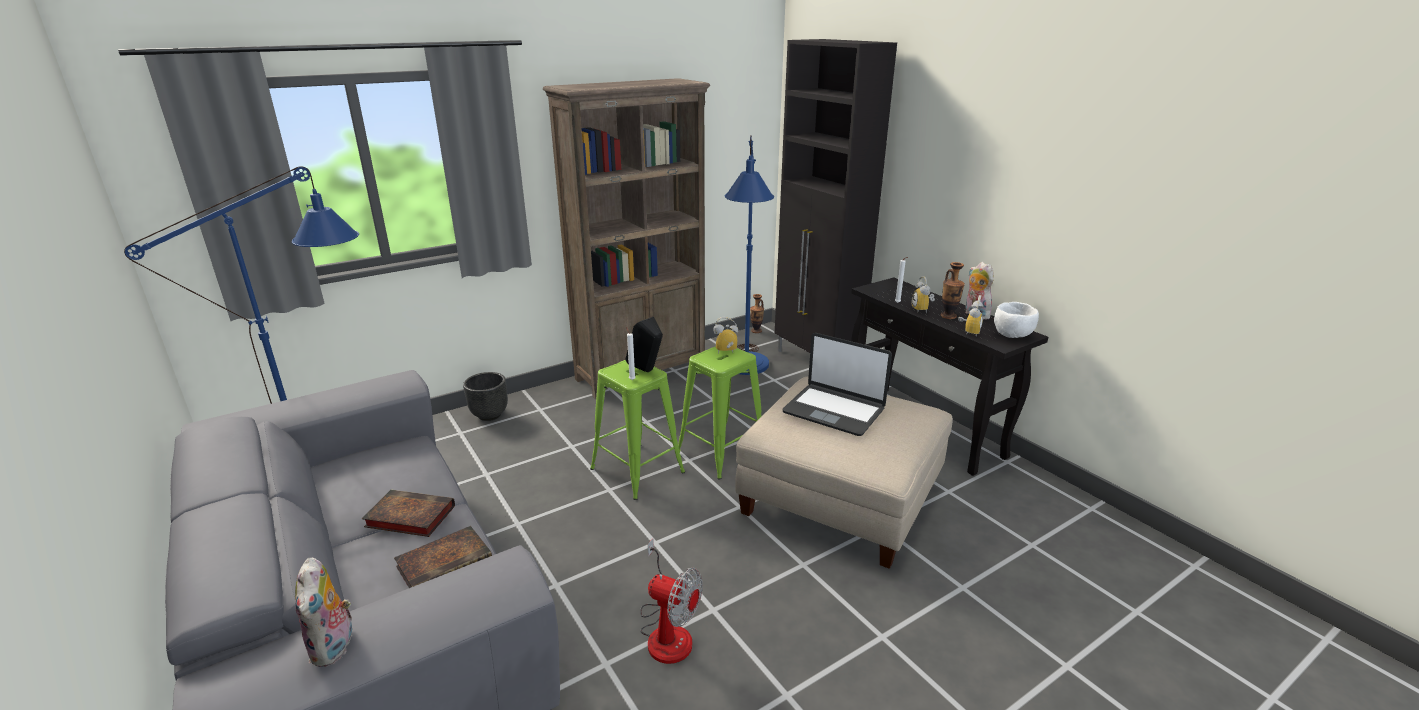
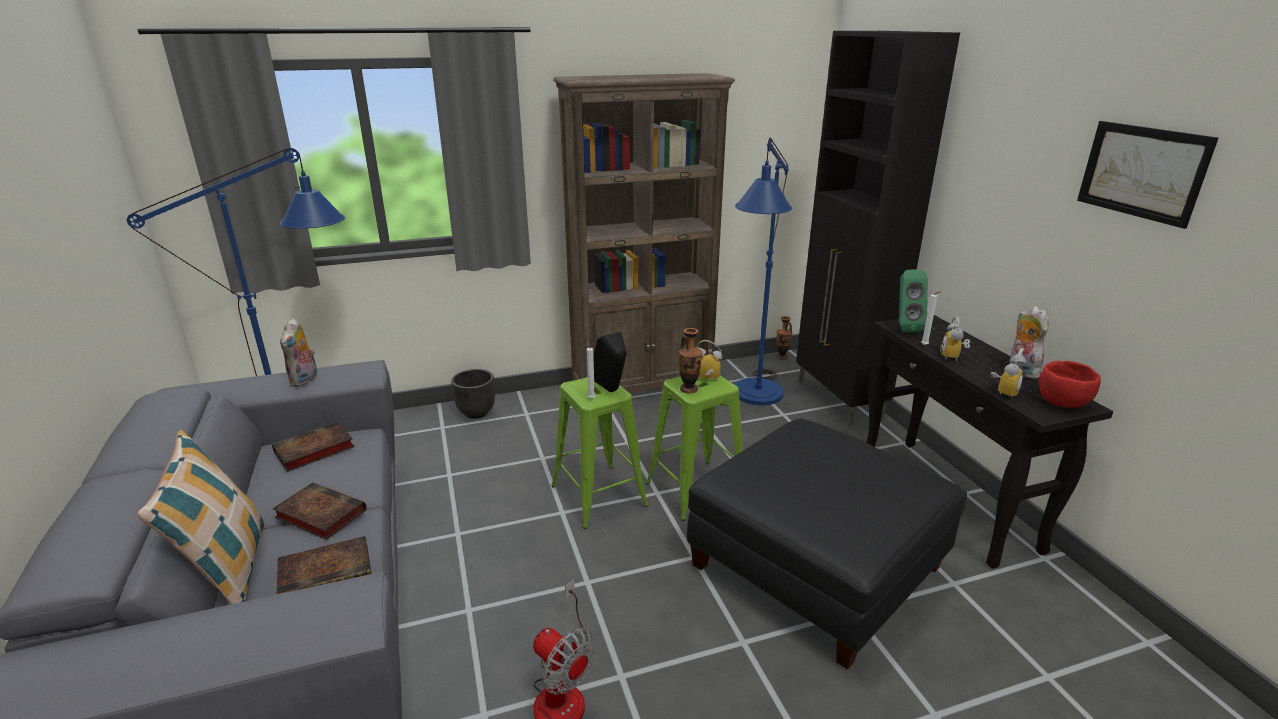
camera: 15 degrees right, 0 degrees up
plush toy [295,558,353,667] -> plush toy moved to [280,318,317,387]
beige ottoman [735,376,953,569] -> black ottoman [687,419,967,670]
laptop [783,333,892,436] -> none
vase [940,262,965,319] -> vase moved to [678,328,702,393]
white bowl [994,302,1039,338] -> red bowl [1039,361,1101,408]
none -> pillow [137,430,265,605]
none -> book [272,421,355,472]
none -> green speaker [899,269,928,333]
none -> picture [1077,121,1218,229]

